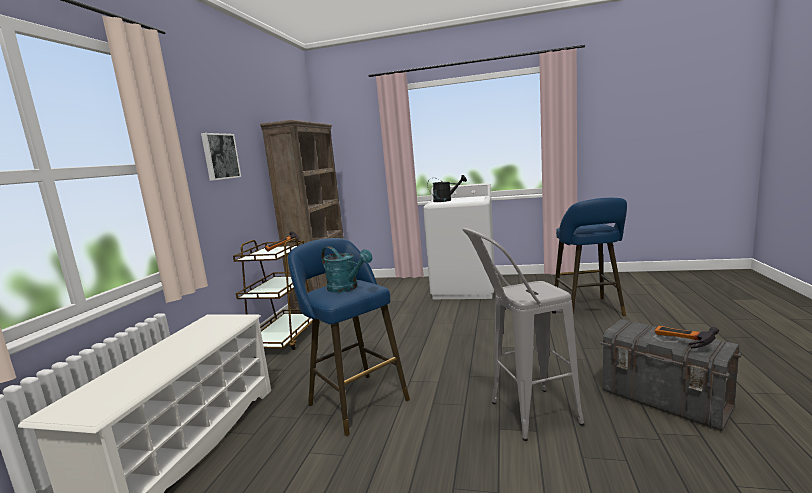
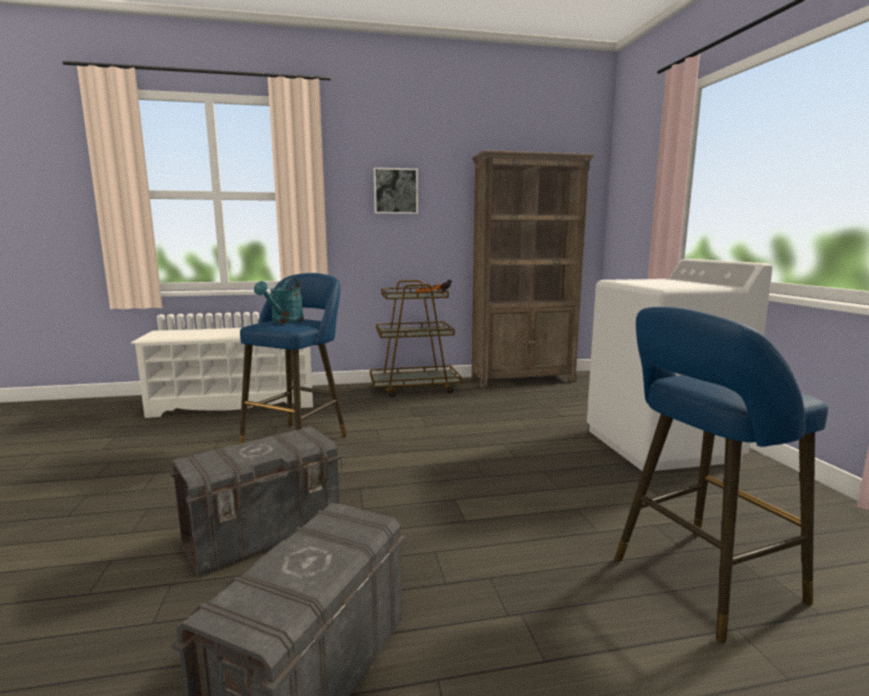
camera: 65 degrees right, 0 degrees up
black watering can [427,175,467,202] -> none
grey stool [462,228,584,441] -> grey storage box [170,427,341,576]
hammer [655,325,719,348] -> none

